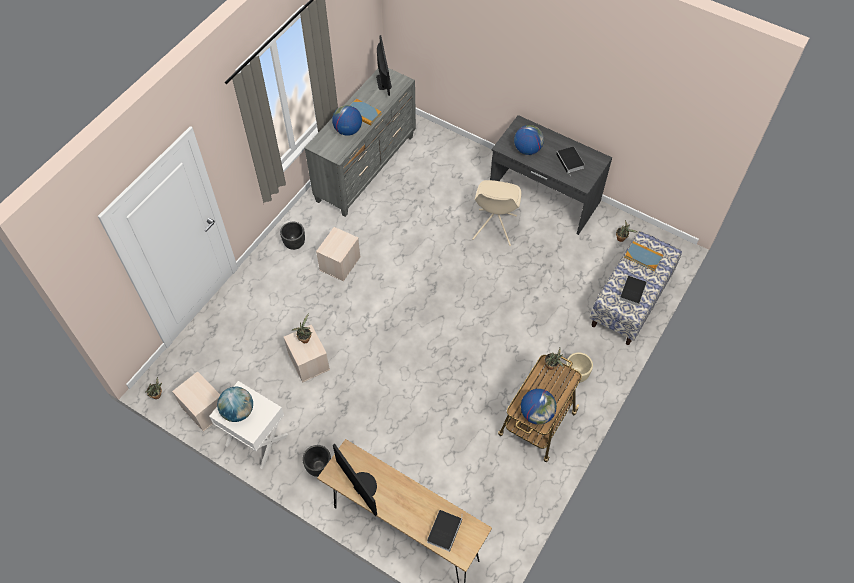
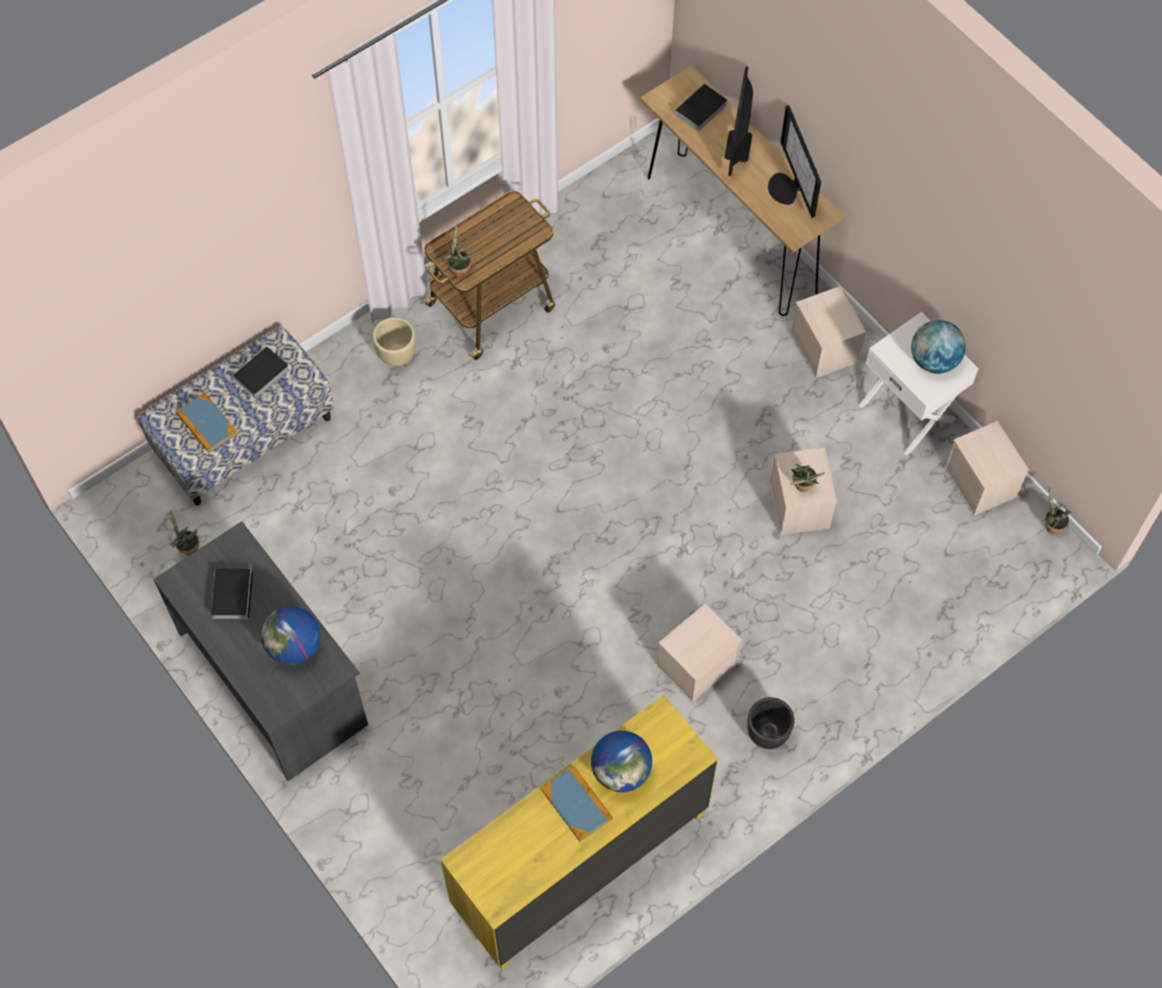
camera: 160 degrees left, 5 degrees up
black planter [302,445,331,477] -> beige storage box [790,286,866,378]
grey dresser [305,68,416,217] -> yellow dresser [440,695,718,969]
monitor [376,35,392,96] -> monitor moved to [725,66,753,176]
beige chair [472,180,521,246] -> none
globe [521,389,557,425] -> none

